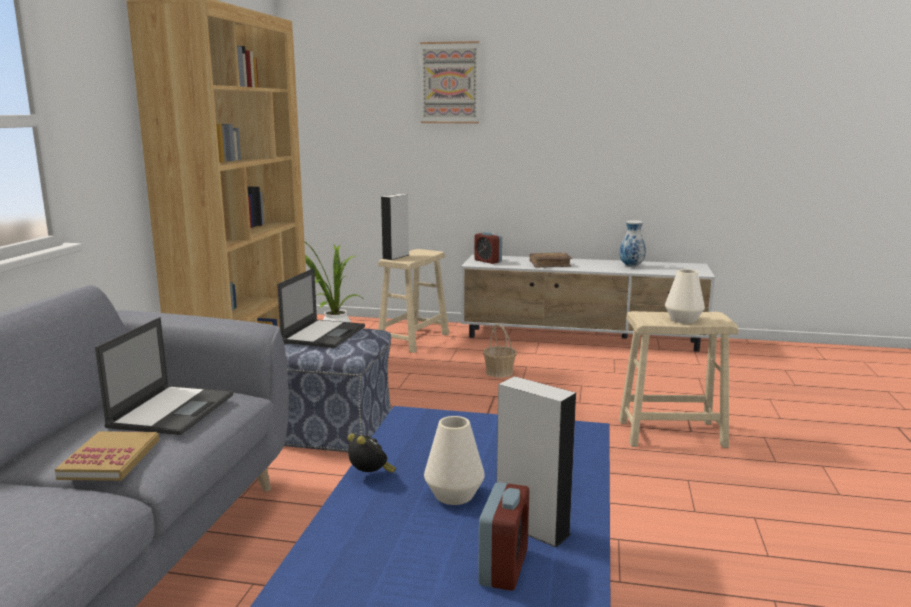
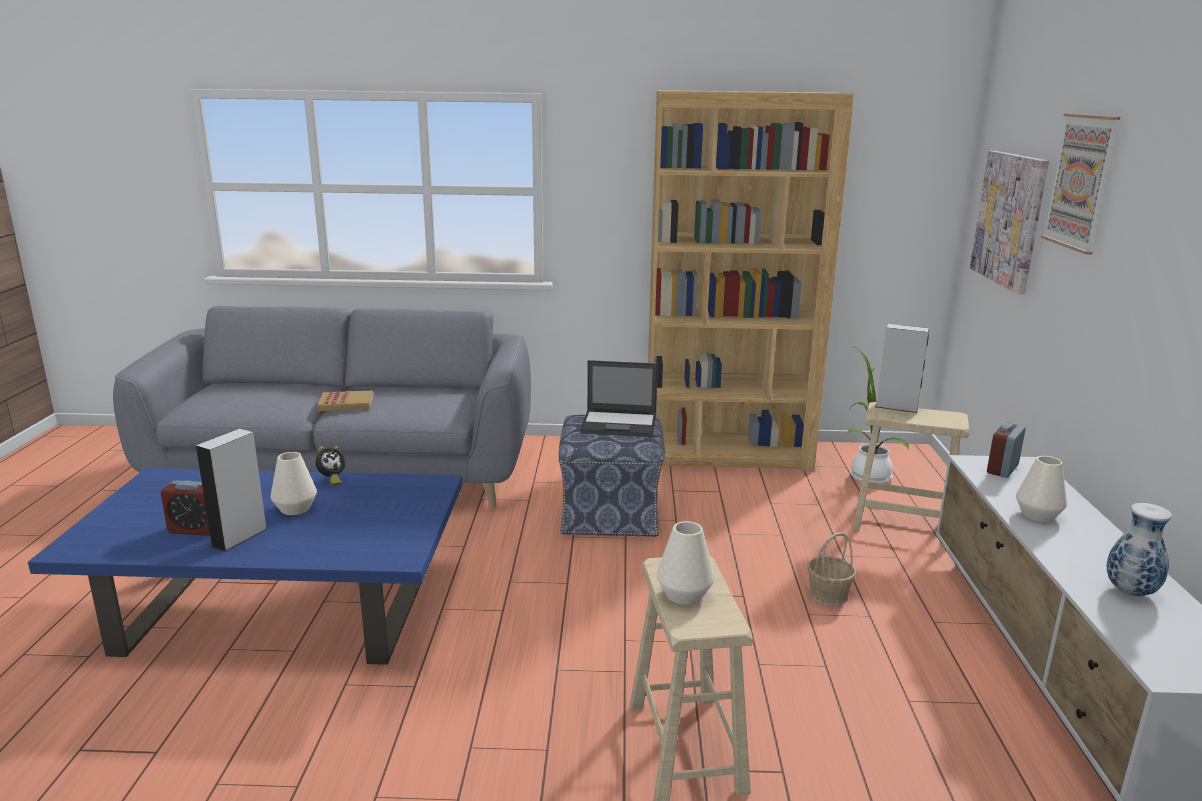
camera: 80 degrees right, 5 degrees up
laptop [95,317,233,435] -> none
brown book [529,252,572,268] -> white vase [1016,456,1067,522]
none -> picture [970,151,1049,294]

